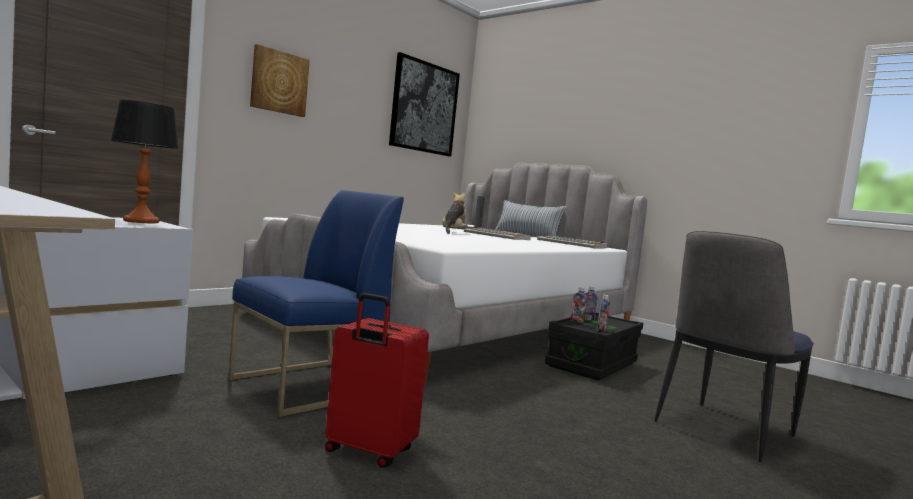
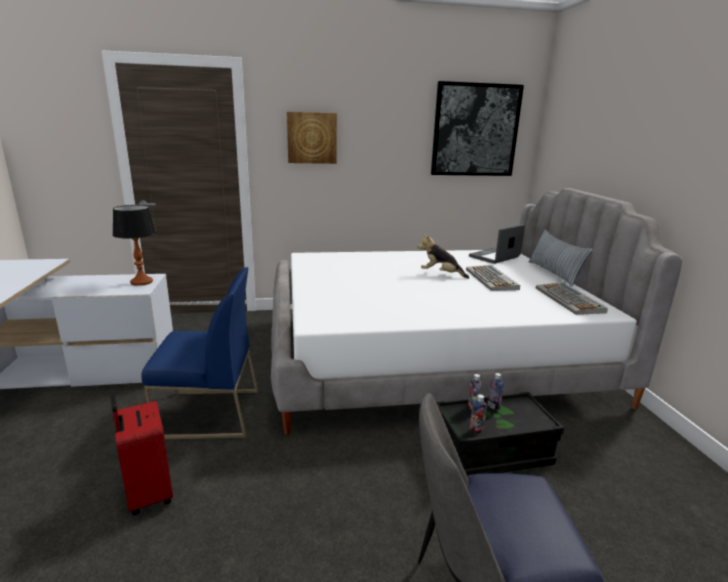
camera: 40 degrees right, 15 degrees up
plush toy [442,192,468,234] -> plush toy turned 120 degrees counterclockwise [418,234,469,279]

